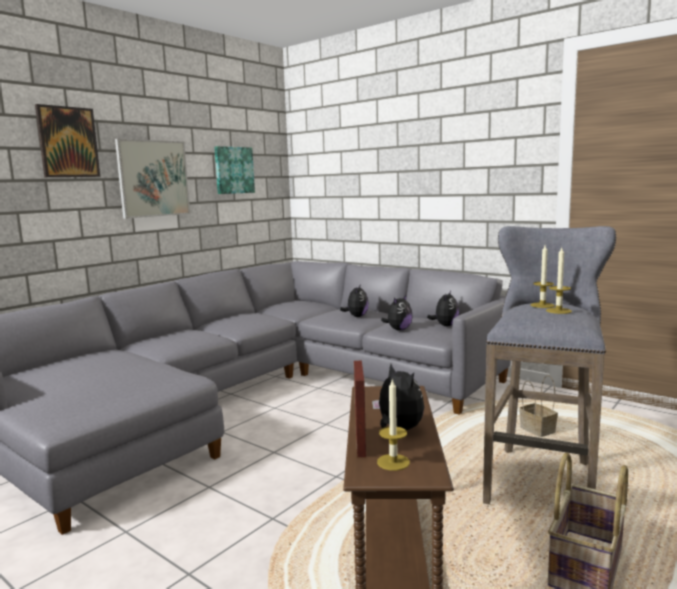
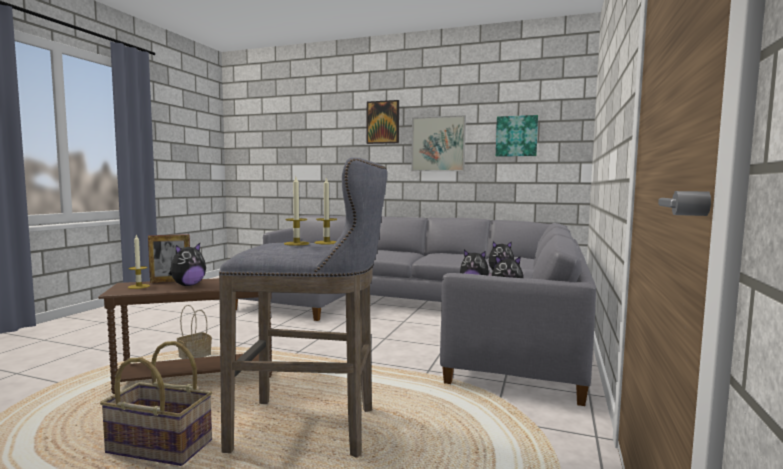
camera: 70 degrees right, 5 degrees down
basket [519,375,558,437] -> basket moved to [177,305,212,359]

